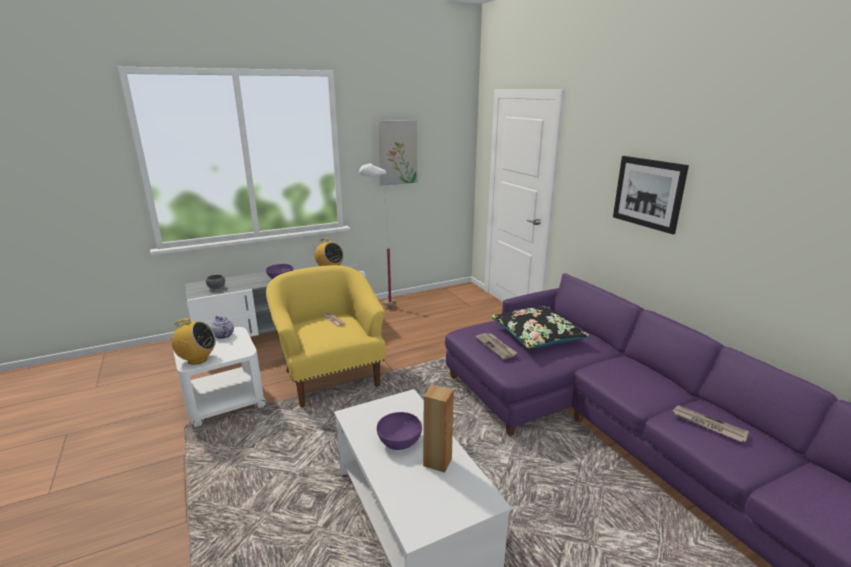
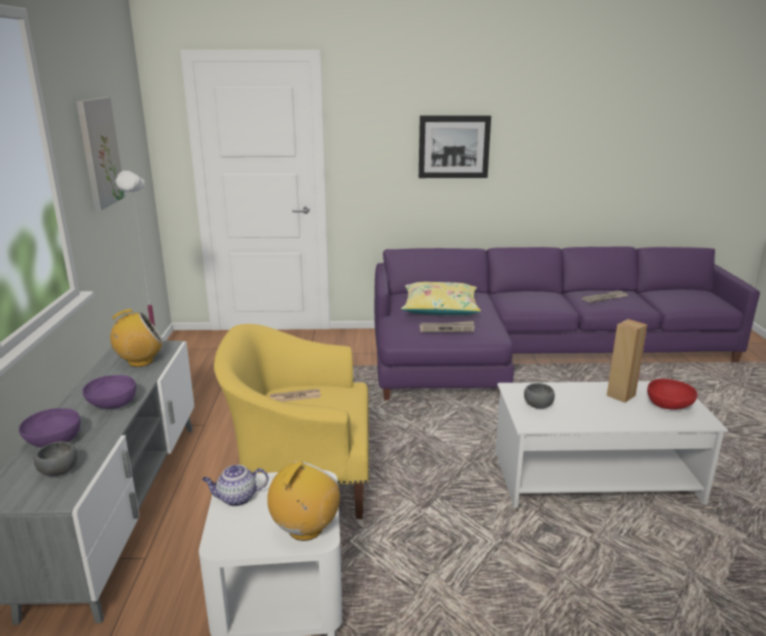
camera: 65 degrees left, 0 degrees up
purple bowl [377,412,422,450] -> purple bowl moved to [19,408,81,447]
black pillow [491,307,591,349] -> yellow pillow [401,282,481,315]
none -> grey bowl [524,383,555,409]
none -> red bowl [647,379,697,410]

